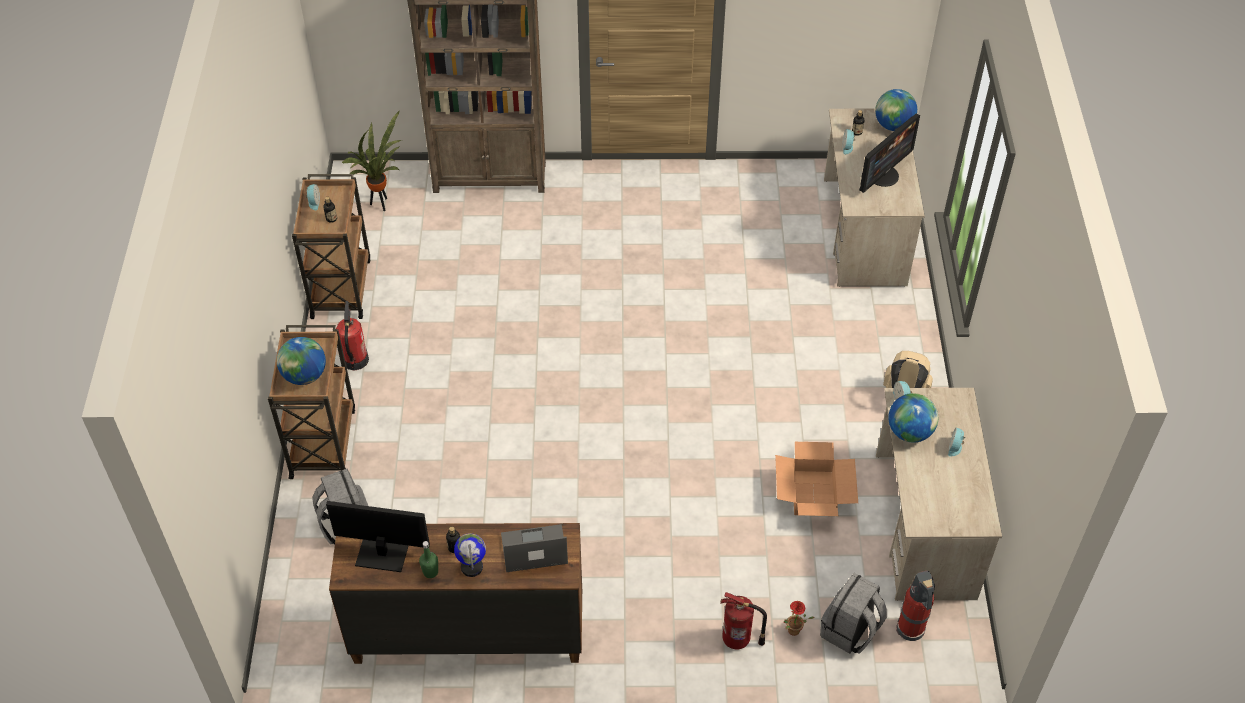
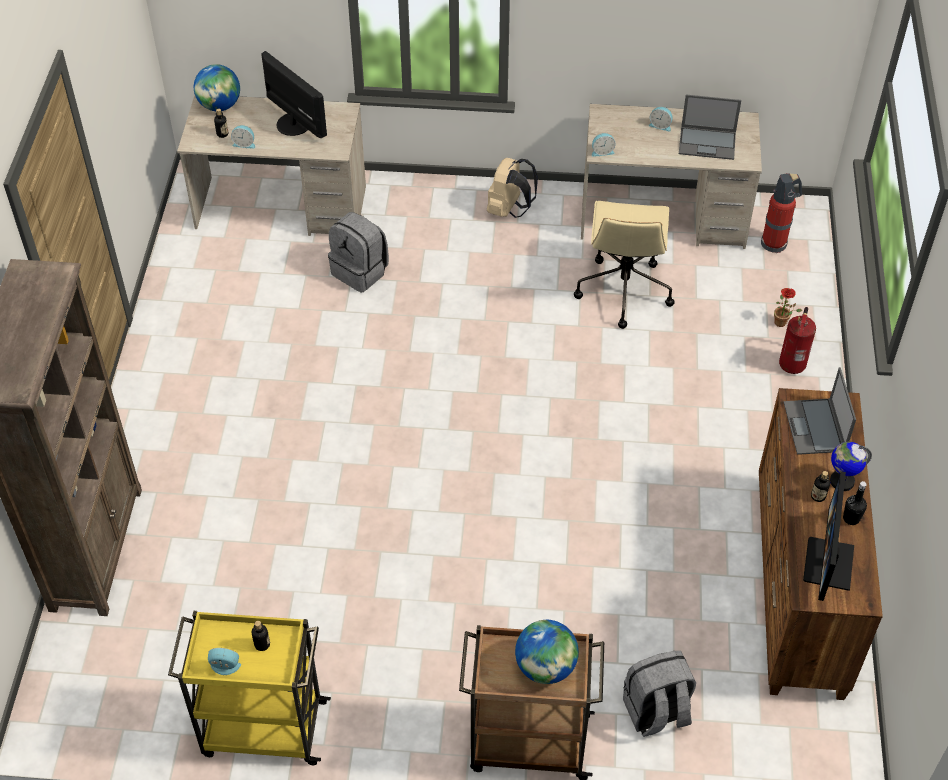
camera: 85 degrees left, 0 degrees up
brown cart [292,174,371,319] -> yellow cart [168,611,331,765]
fire extinguisher [336,301,369,371] -> none
potted plant [342,110,401,211] -> none
green bottle [419,541,438,578] -> black bottle [843,481,867,525]
cardboard box [775,442,858,516] -> beige office chair [574,201,675,329]
grey backpack [820,573,887,654] -> grey backpack moved to [328,212,389,292]
globe [888,393,938,443] -> none
none -> laptop [679,95,741,160]

